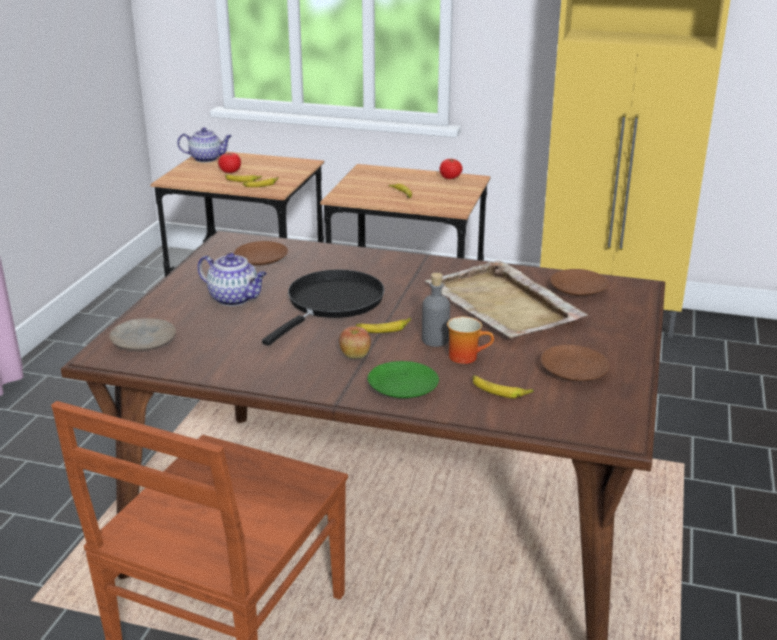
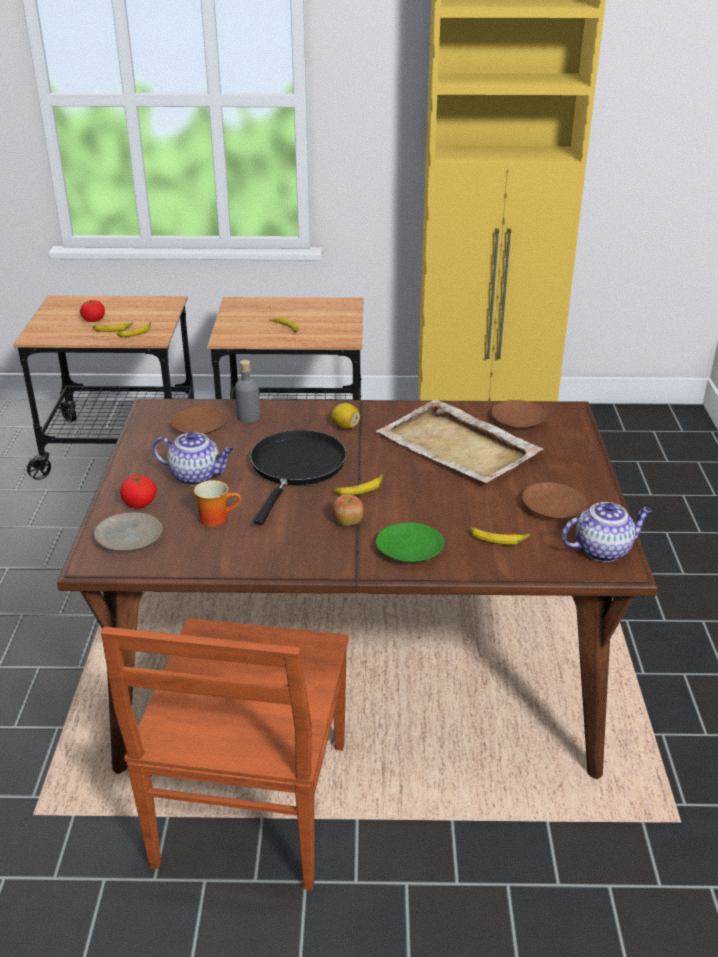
camera: 15 degrees left, 5 degrees up
teapot [177,127,232,163] -> teapot moved to [561,502,652,562]
grey bottle [422,273,450,347] -> grey bottle moved to [235,360,260,423]
tomato [440,159,463,179] -> tomato moved to [120,475,157,509]
mug [447,317,494,364] -> mug moved to [194,480,241,527]
none -> lemon [331,403,360,429]

